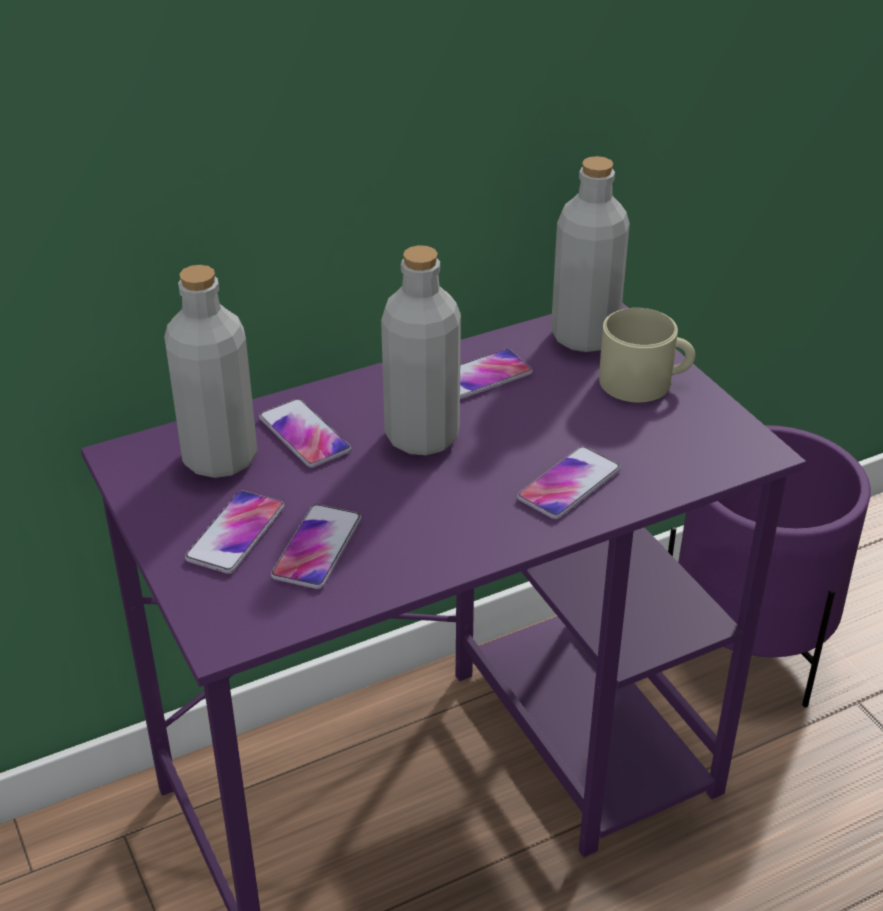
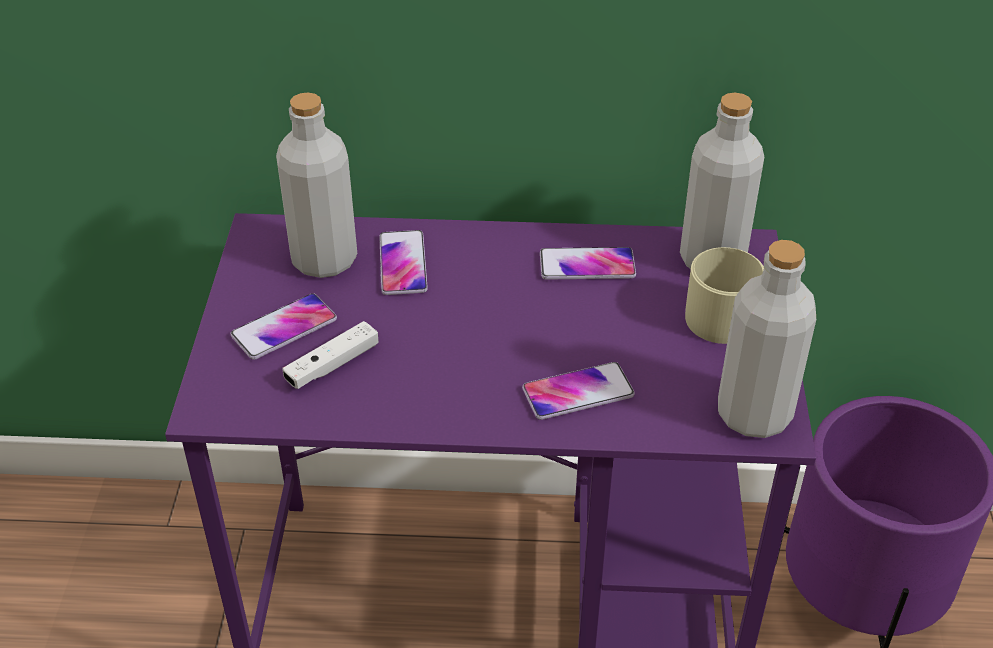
camera: 30 degrees right, 5 degrees up
phone [271,504,361,589] -> white game controller [282,321,379,389]
grey bottle [381,245,461,455] -> grey bottle moved to [718,240,816,438]

